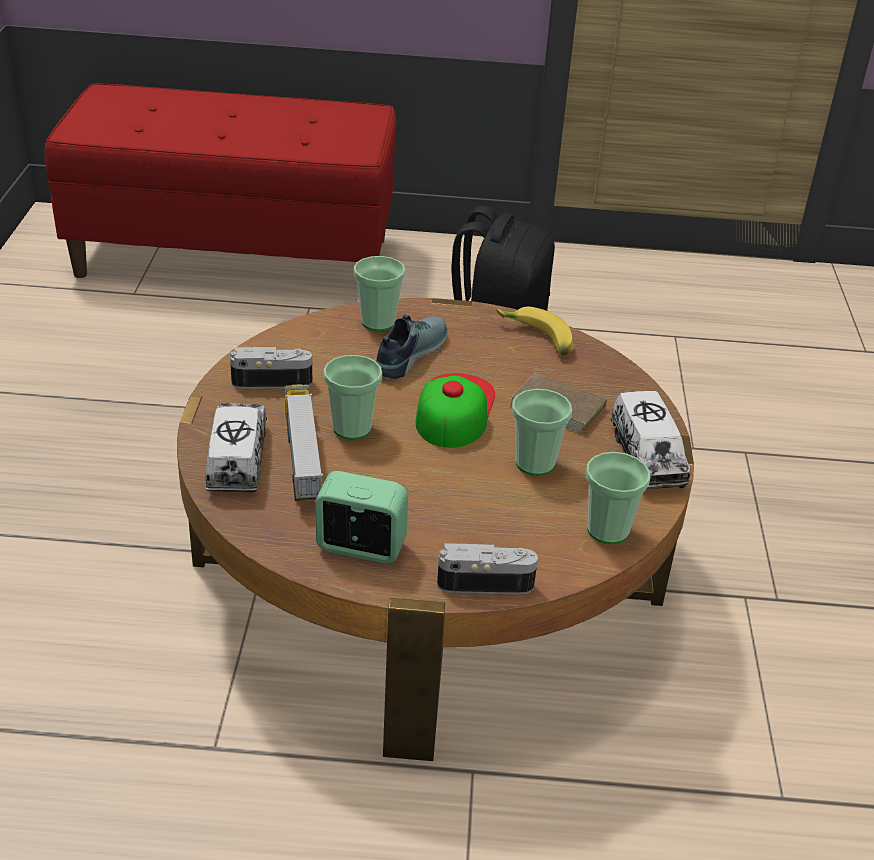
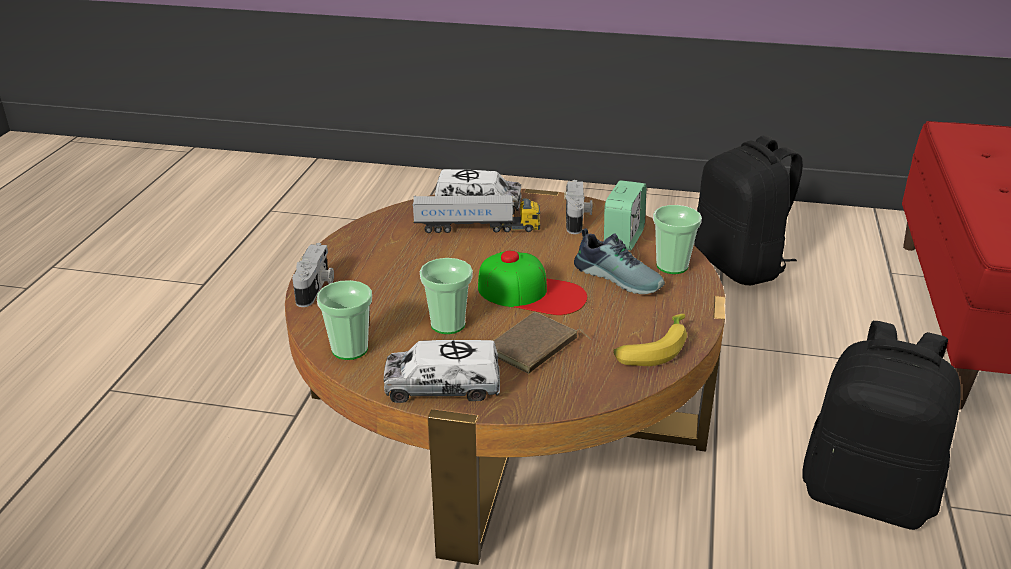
camera: 100 degrees right, 5 degrees down
alarm clock [315,471,408,564] -> alarm clock moved to [604,180,647,250]
cup [324,355,382,440] -> none
none -> black backpack [694,135,803,285]

